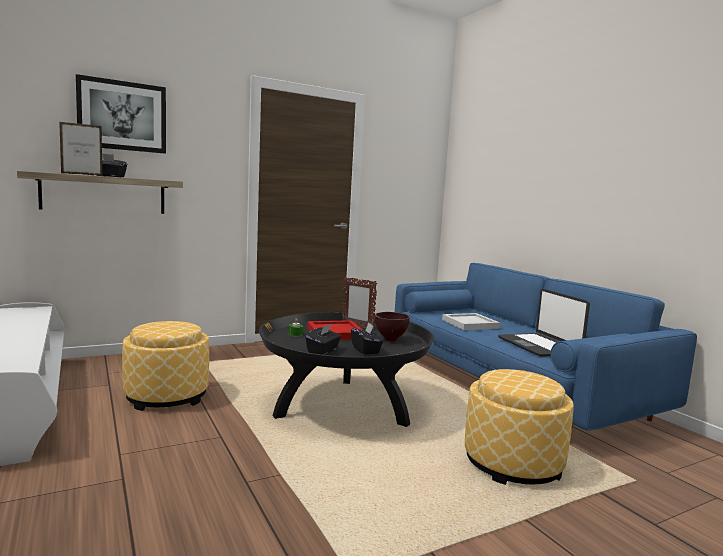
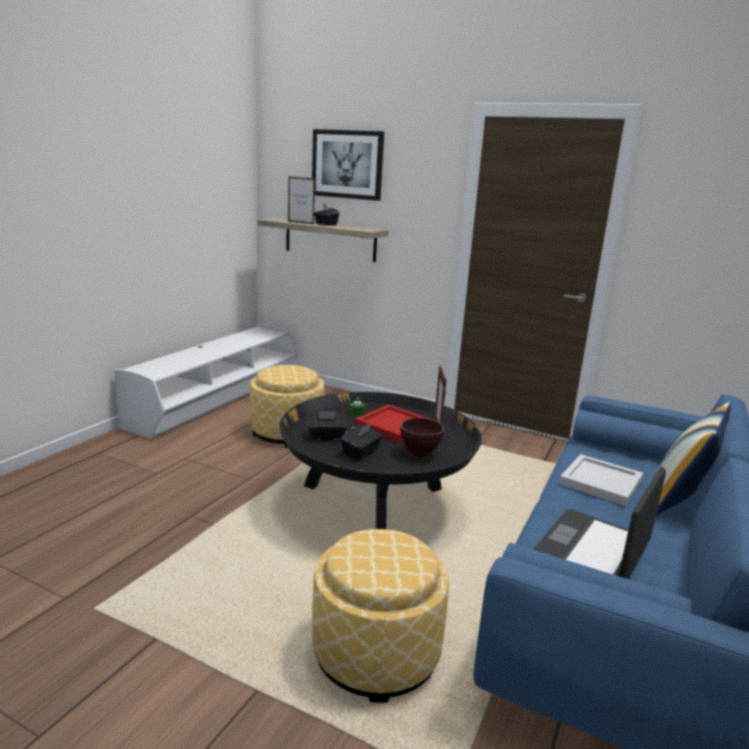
camera: 55 degrees right, 10 degrees up
none -> pillow [655,402,731,516]

